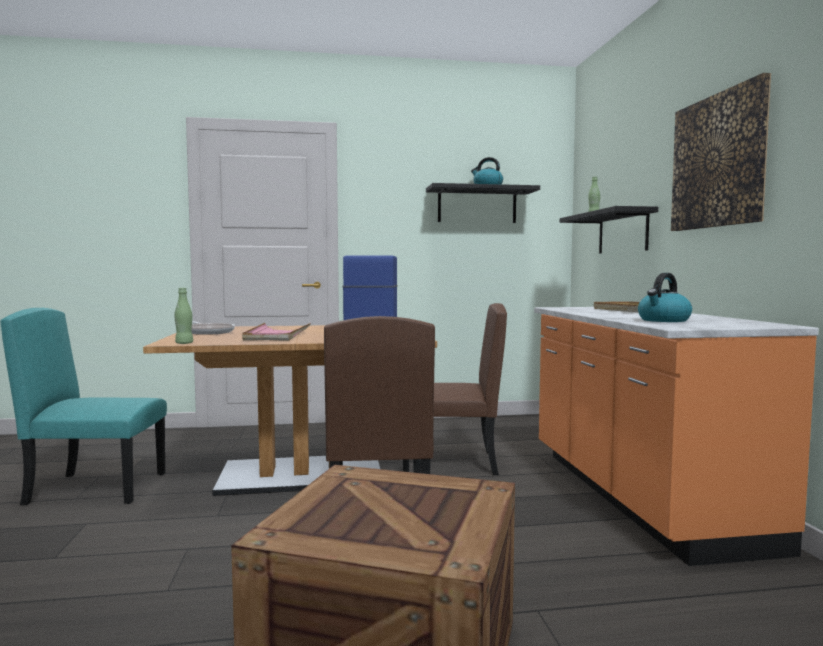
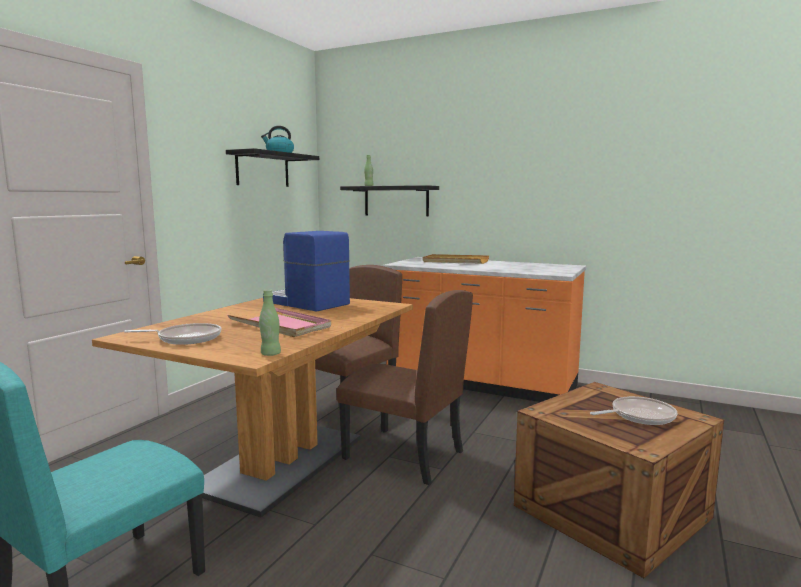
camera: 55 degrees left, 5 degrees up
kettle [638,273,692,322] -> none
picture [671,73,771,231] -> none
none -> frying pan [590,396,677,425]

